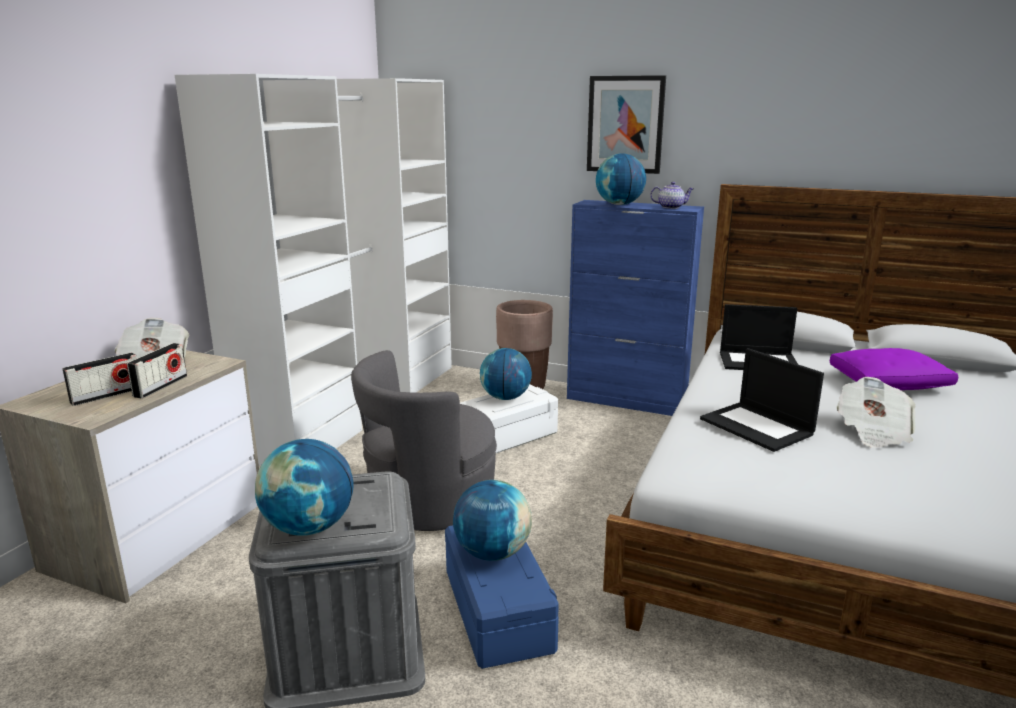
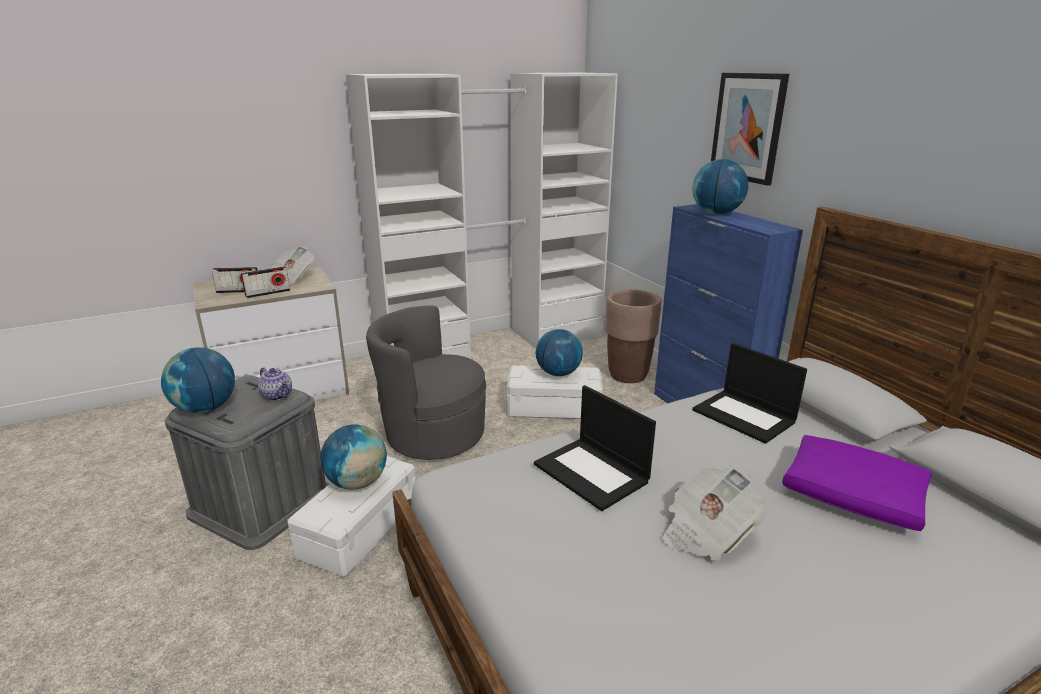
camera: 40 degrees right, 5 degrees up
blue storage box [445,525,559,669] -> white storage box [288,456,416,577]
teapot [650,182,694,209] -> teapot moved to [258,367,292,401]
laptop [700,348,824,452] -> laptop turned 45 degrees counterclockwise [534,385,656,511]

